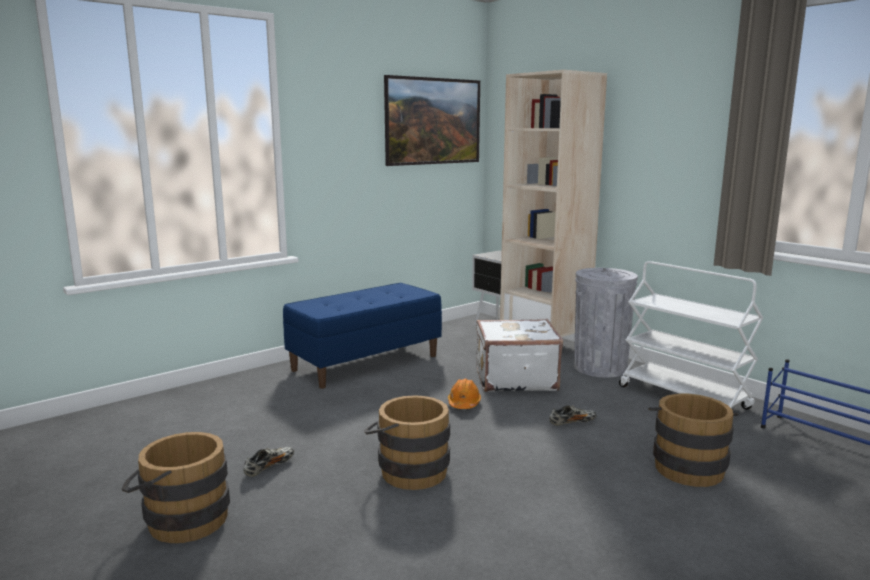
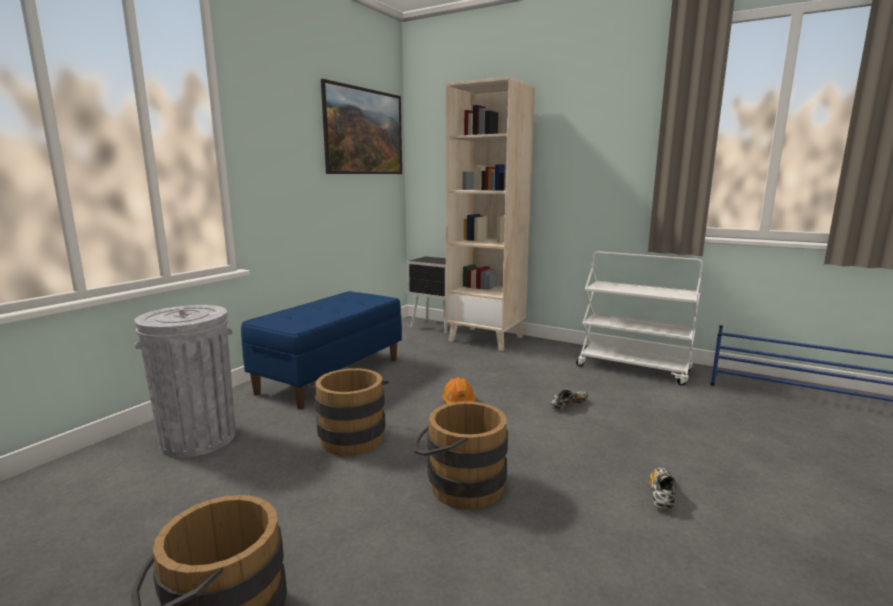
camera: 20 degrees left, 0 degrees up
shoe [243,447,294,477] -> shoe moved to [649,467,676,511]
white suitcase [476,319,563,392] -> none
grey trash can [574,268,638,378] -> grey trash can moved to [134,305,236,458]
brown bucket [648,394,738,487] -> brown bucket moved to [308,368,389,456]

